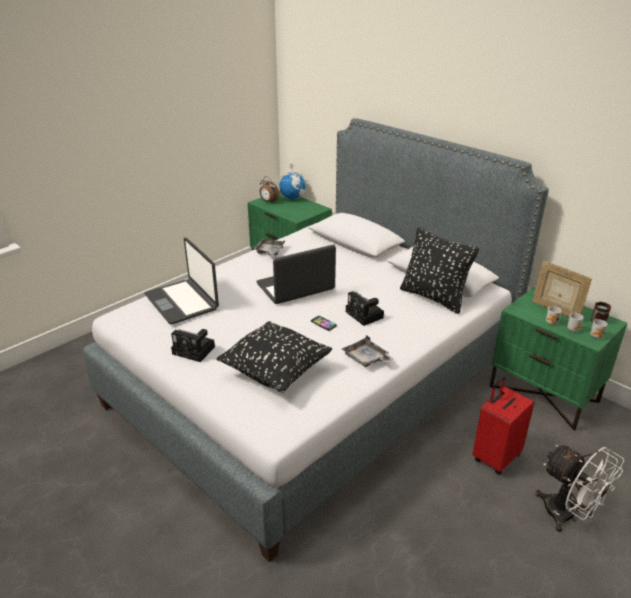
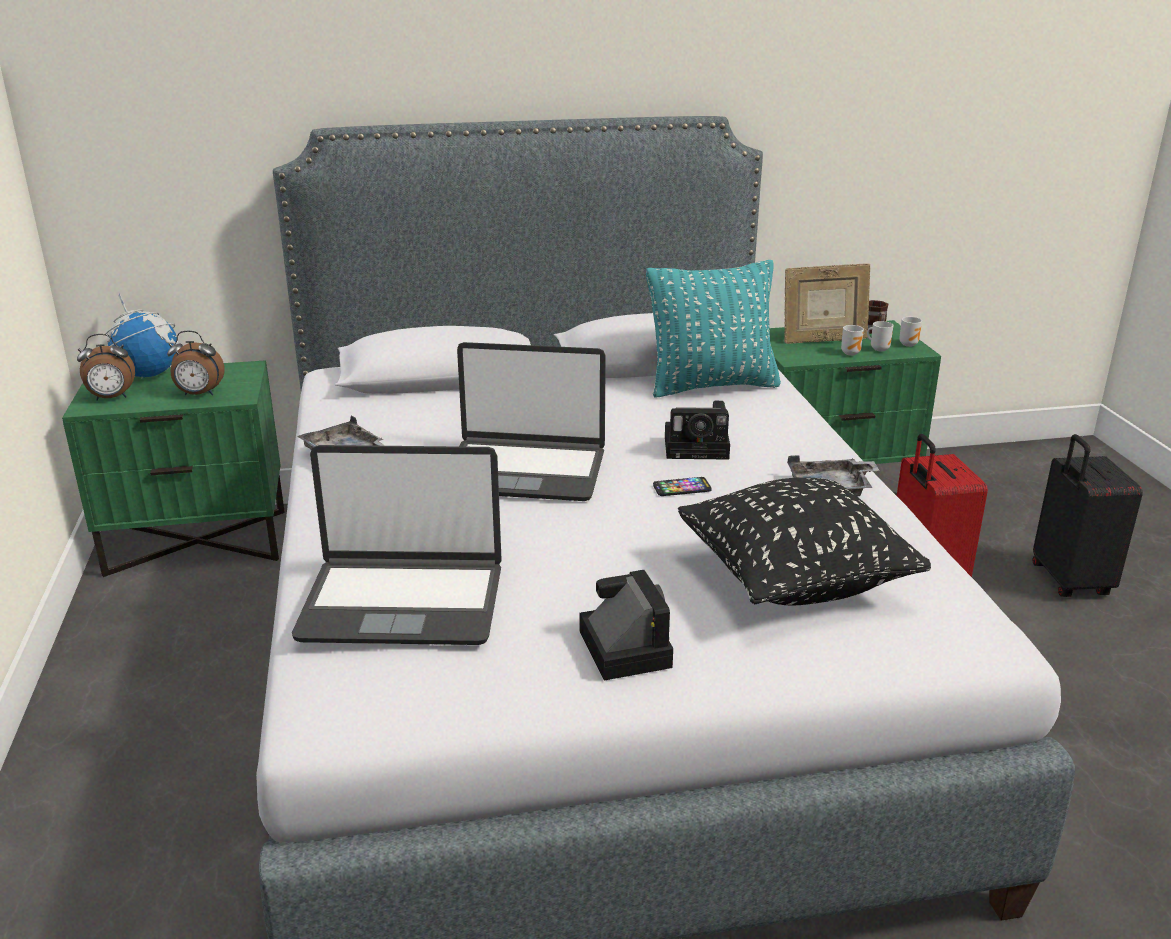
camera: 55 degrees left, 5 degrees down
camera [171,329,215,362] -> camera turned 75 degrees counterclockwise [579,570,673,681]
laptop [257,245,336,304] -> laptop turned 90 degrees counterclockwise [457,342,606,501]
black pillow [400,227,479,314] -> turquoise pillow [646,260,781,398]
white fan [535,445,624,532] -> black suitcase [1033,434,1143,597]
none -> alarm clock [167,331,225,396]

